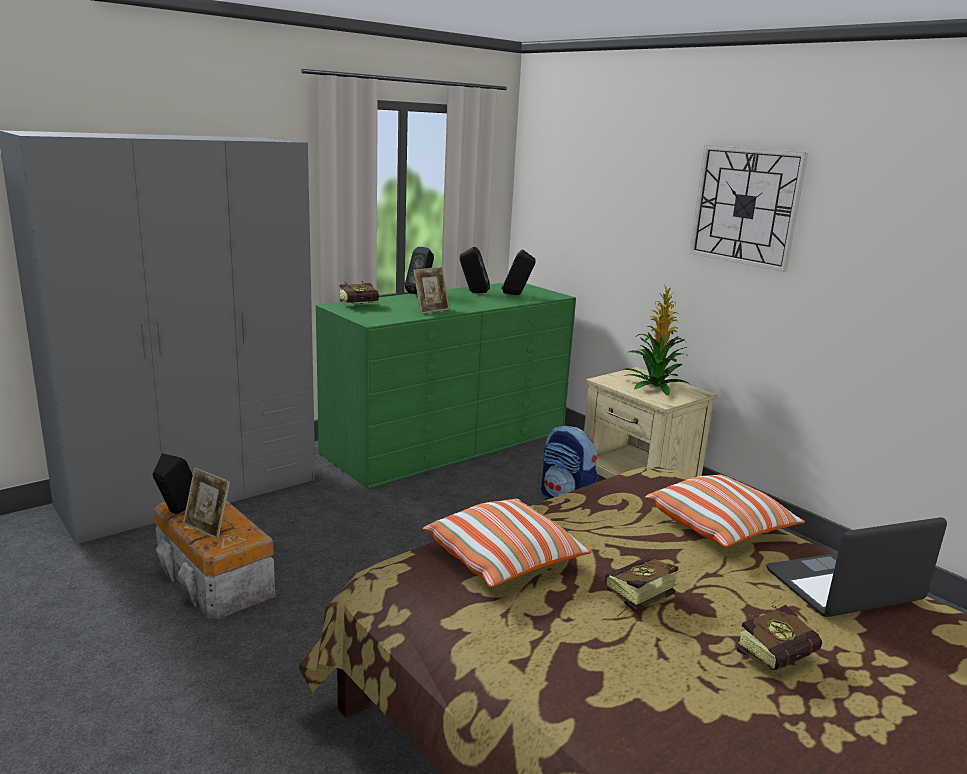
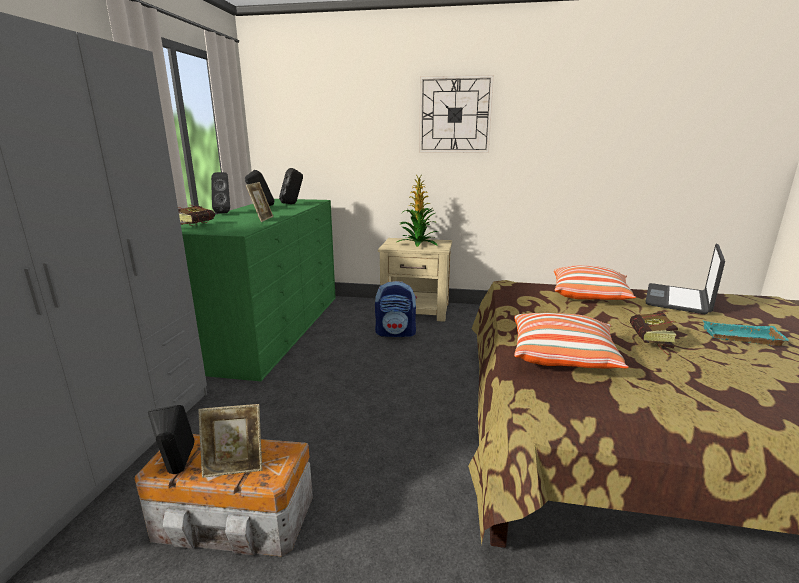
camera: 40 degrees left, 0 degrees up
book [737,605,822,671] -> turquoise tray [702,320,788,346]

